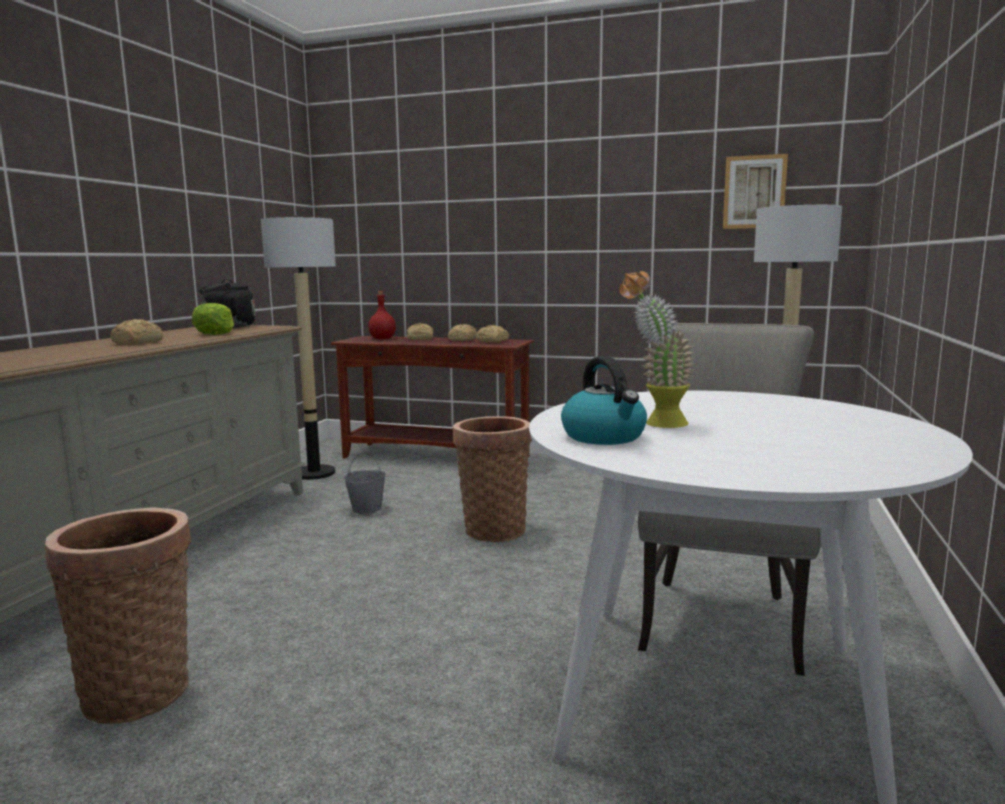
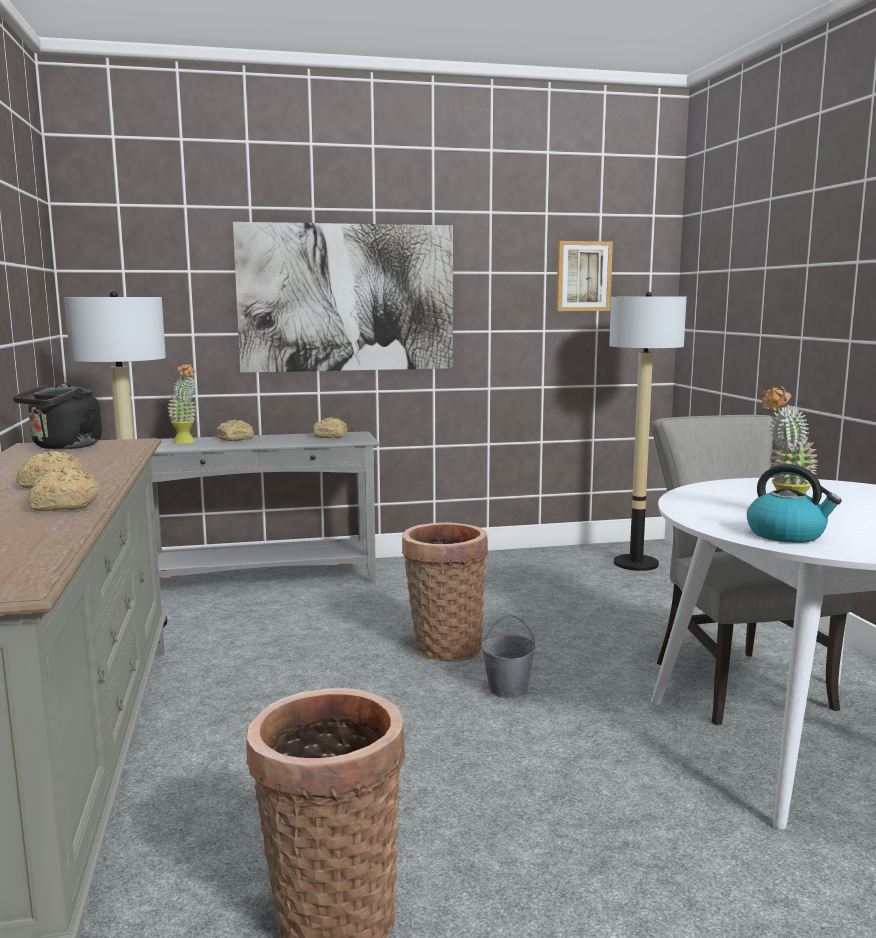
camera: 30 degrees left, 0 degrees up
lettuce [192,303,234,335] -> none
brown console table [331,336,534,459] -> grey console table [151,431,379,584]
grey bucket [344,452,386,514] -> grey bucket moved to [481,614,536,698]
red bottle [368,291,396,339] -> potted plant [168,363,196,444]
bread [448,324,477,341] -> bread moved to [27,468,99,511]
none -> picture [233,222,453,373]

